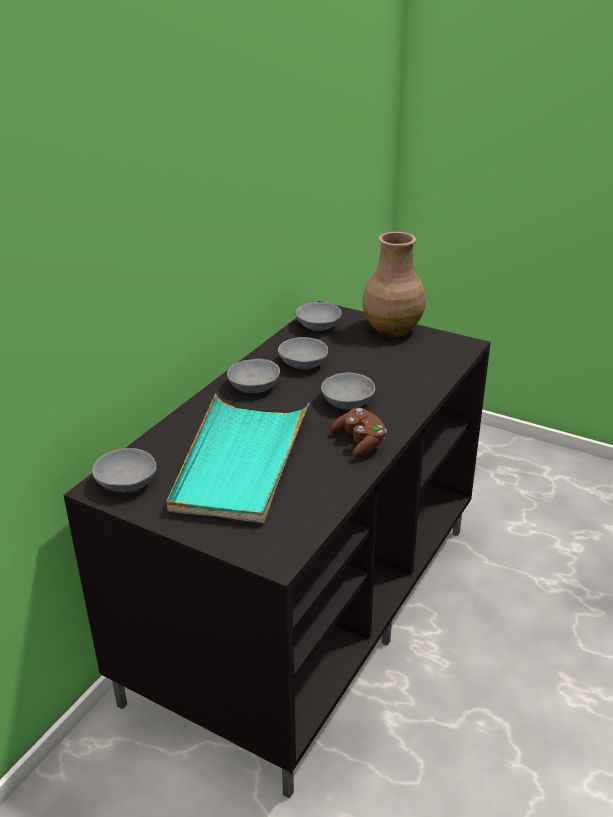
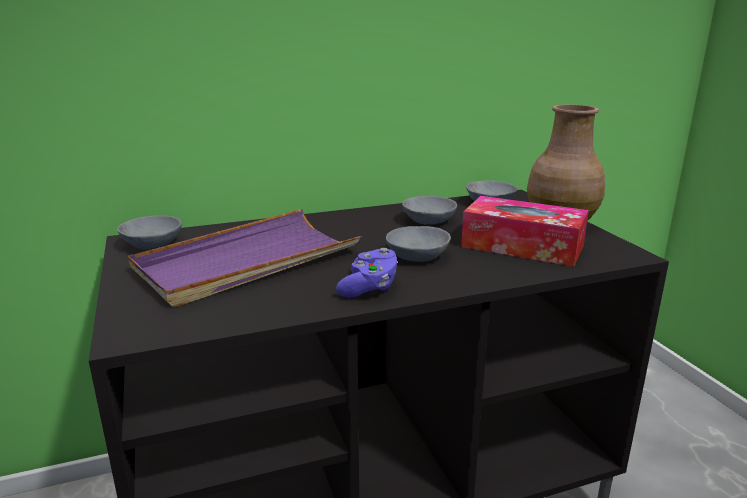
camera: 40 degrees right, 10 degrees down
turquoise tray [166,394,309,523] -> purple tray [128,209,362,307]
grey bowl [227,359,280,393] -> none
brown game controller [330,408,387,458] -> purple game controller [336,248,398,297]
none -> tissue box [461,196,589,267]

